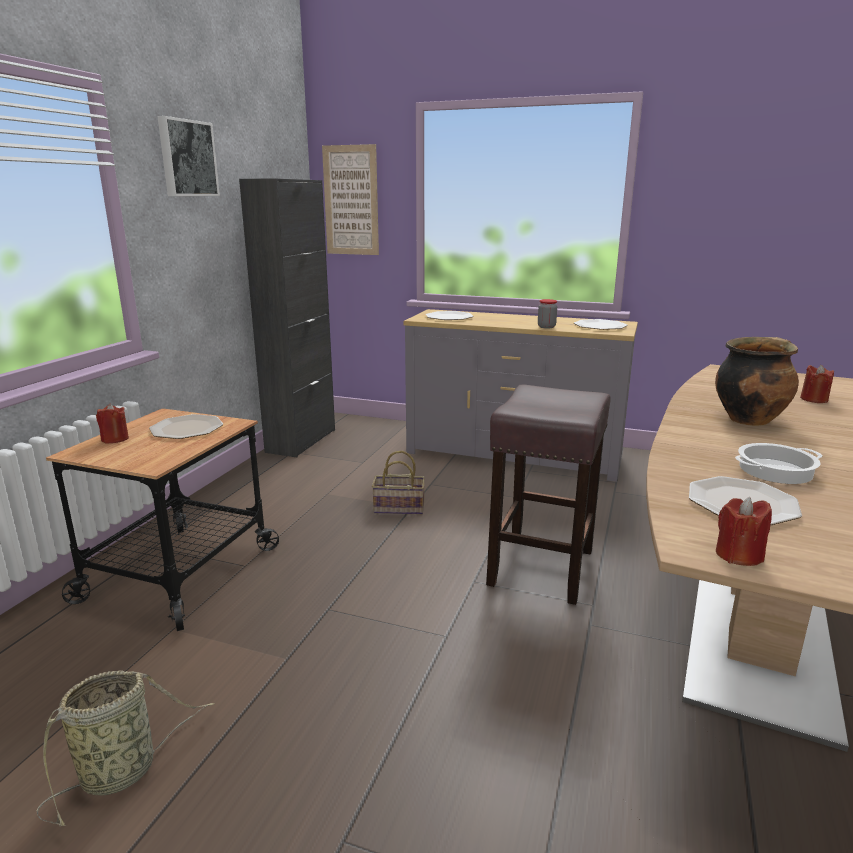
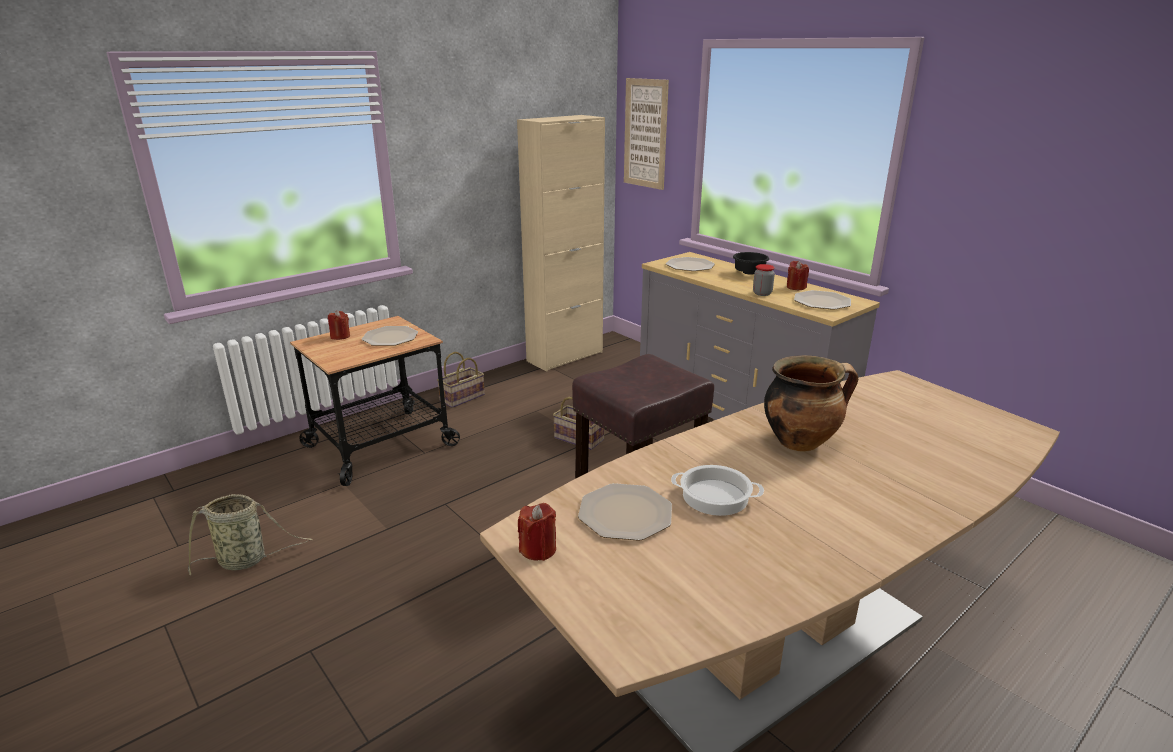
camera: 30 degrees right, 5 degrees up
picture [157,116,220,196] -> none
black cabinet [239,178,335,457] -> beige cabinet [517,115,605,372]
red candle [800,365,834,403] -> red candle moved to [787,261,809,290]
none -> basket [437,352,485,408]
none -> black bowl [733,252,769,275]

